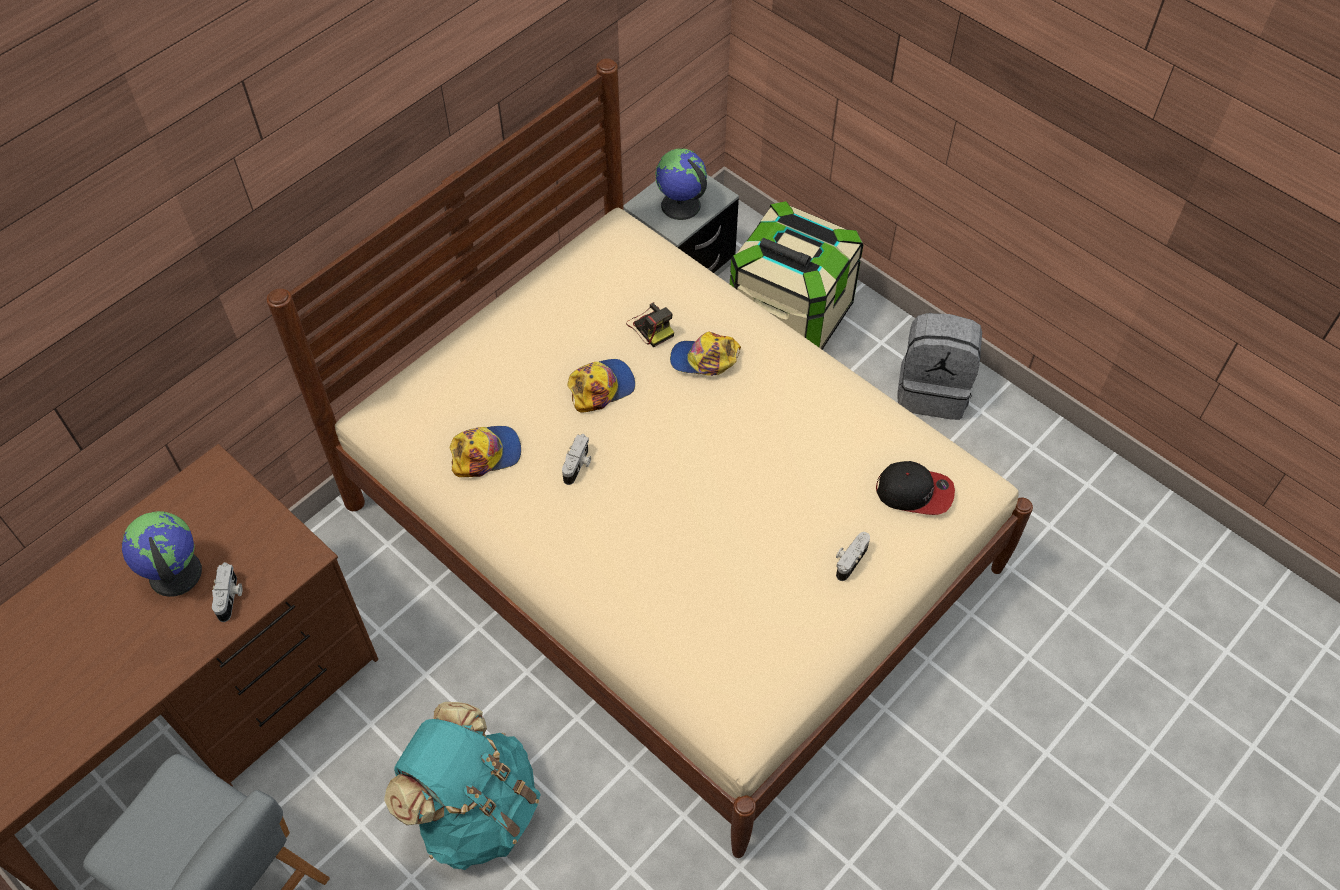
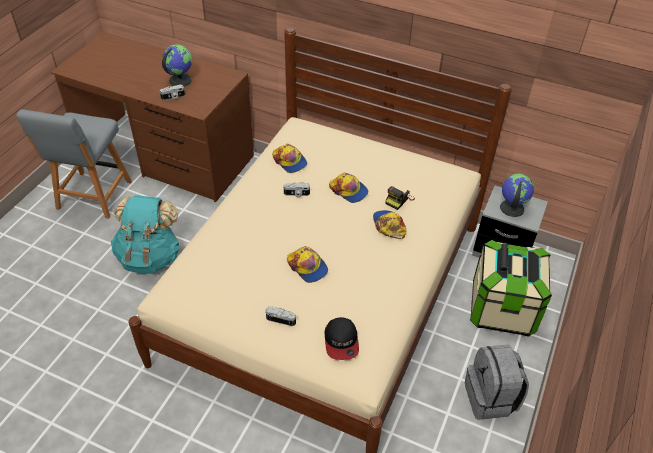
camera: 70 degrees right, 10 degrees down
none -> cap [287,246,328,283]

